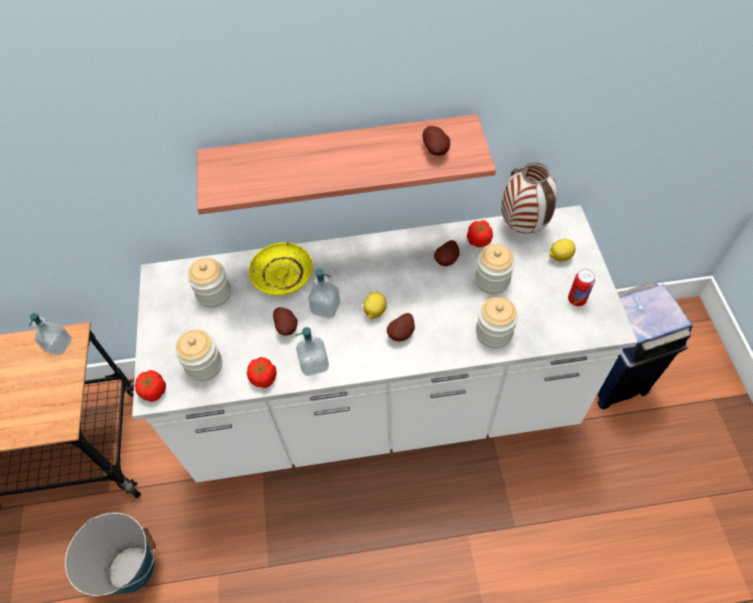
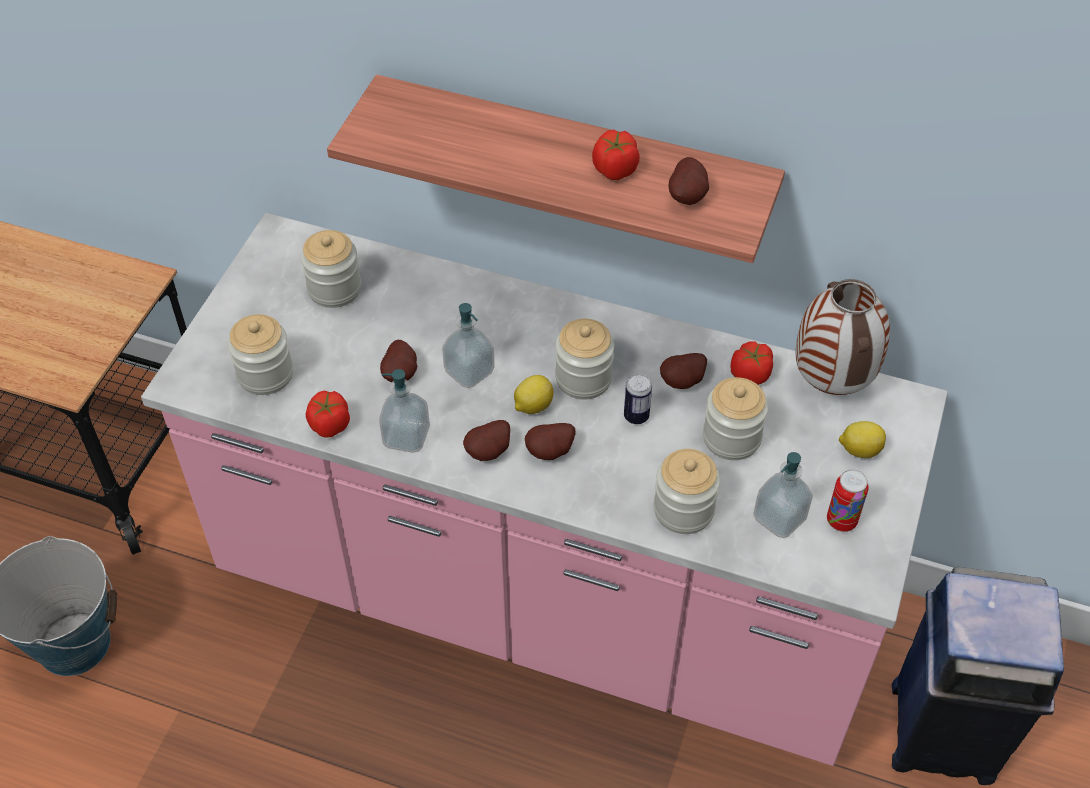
camera: 25 degrees right, 5 degrees down
soap dispenser [29,313,72,355] -> soap dispenser moved to [753,452,813,538]
white counter [132,205,638,482] -> pink counter [141,213,948,766]
tomato [135,370,166,402] -> tomato moved to [592,130,640,180]
yellow plate [249,242,313,296] -> none
none -> potato [463,420,510,461]
none -> jar [555,319,614,399]
none -> can [624,374,652,424]

